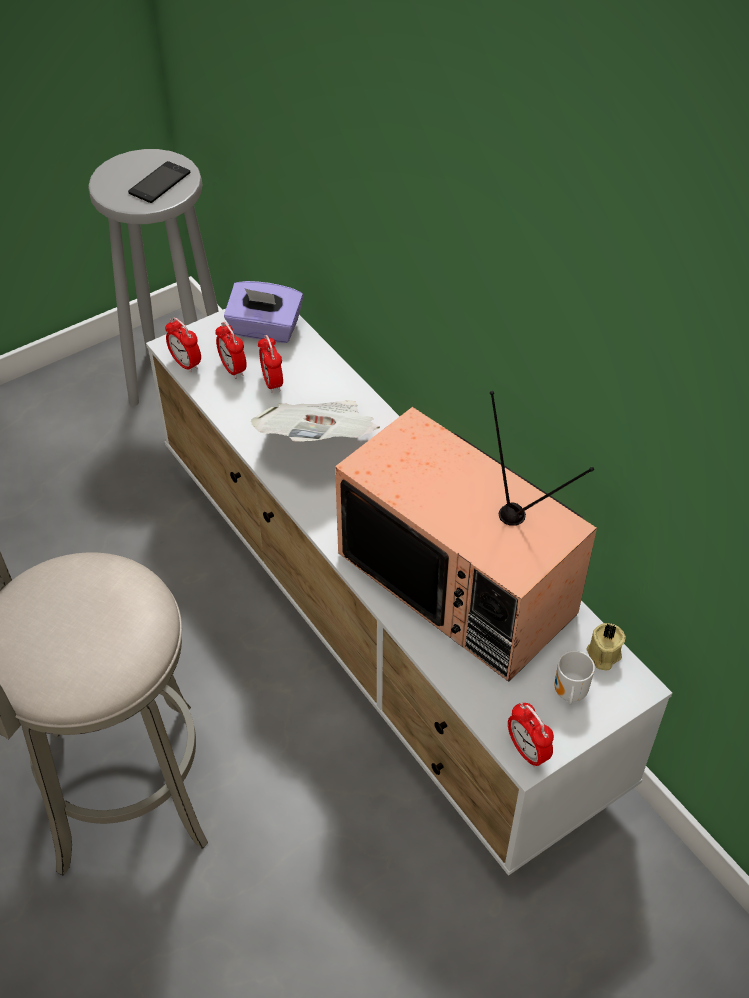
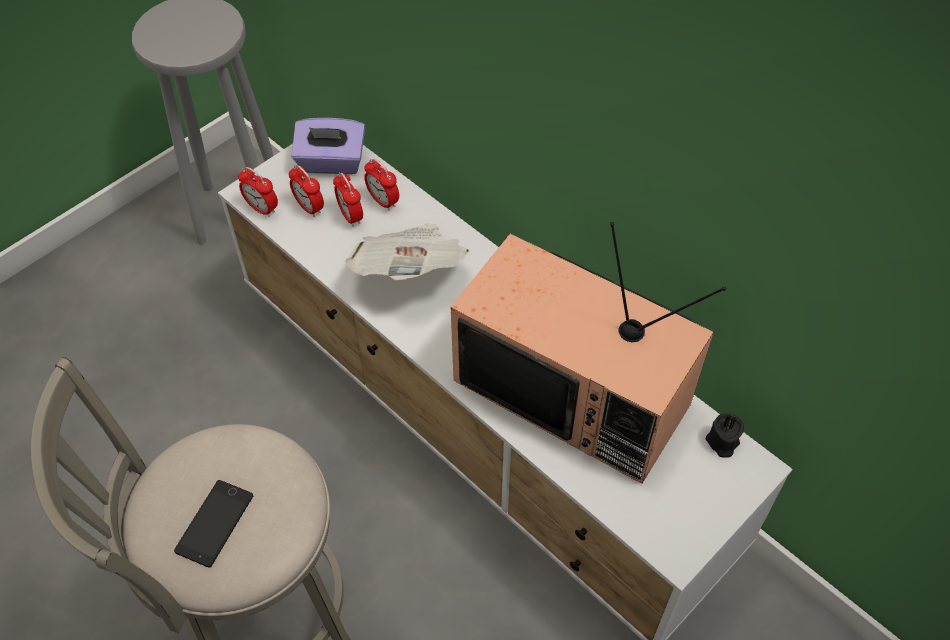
camera: 10 degrees left, 5 degrees up
phone [128,161,190,203] -> phone moved to [174,480,253,568]
alarm clock [508,703,554,768] -> alarm clock moved to [364,159,399,211]
mug [555,651,595,705] -> none
beige candle [586,623,626,671] -> black candle [706,413,744,458]

